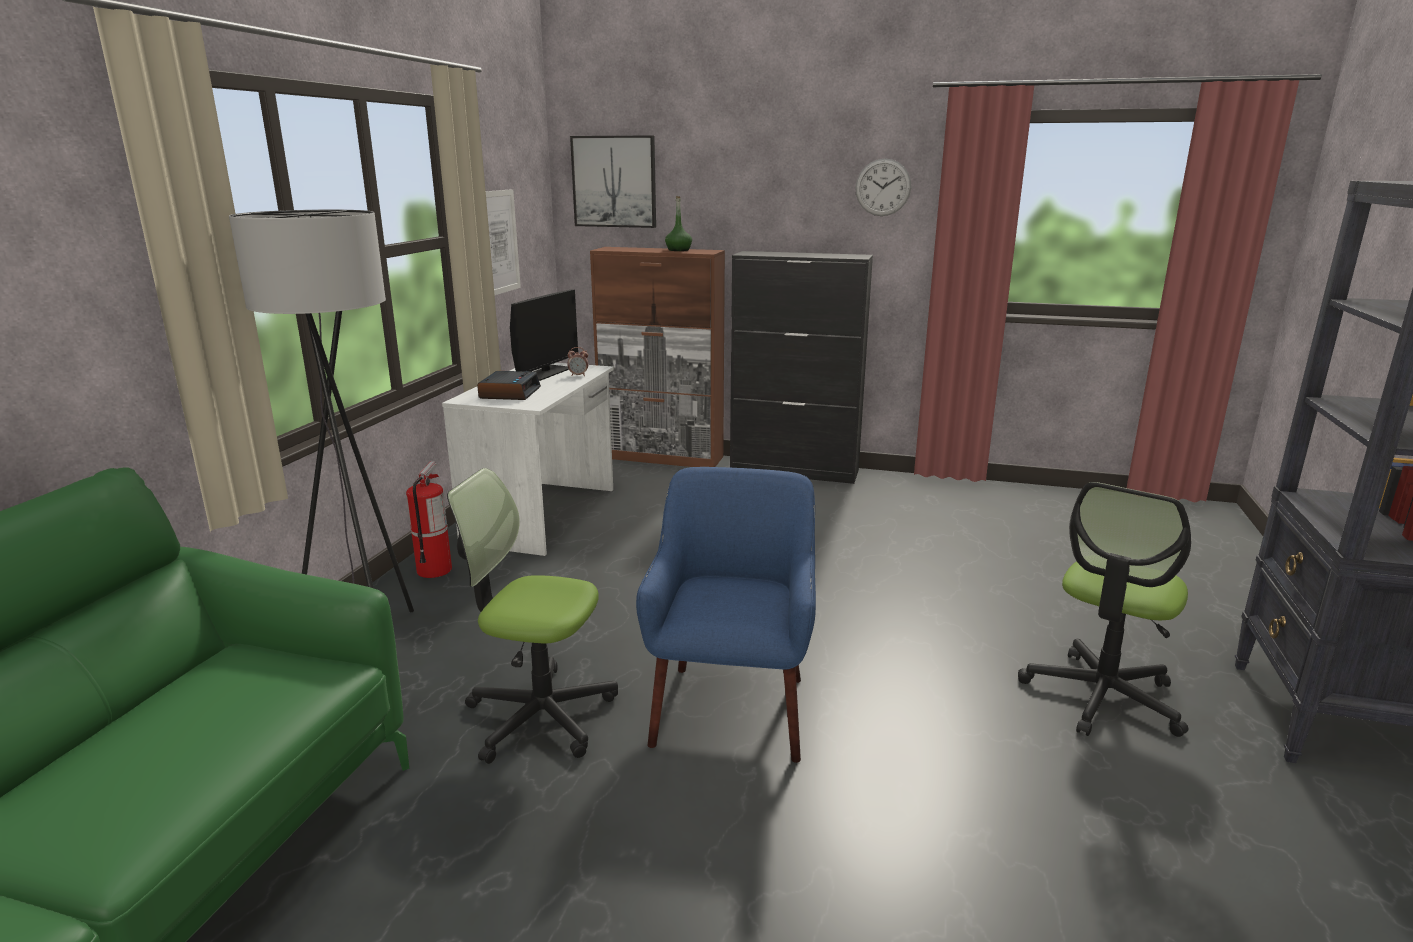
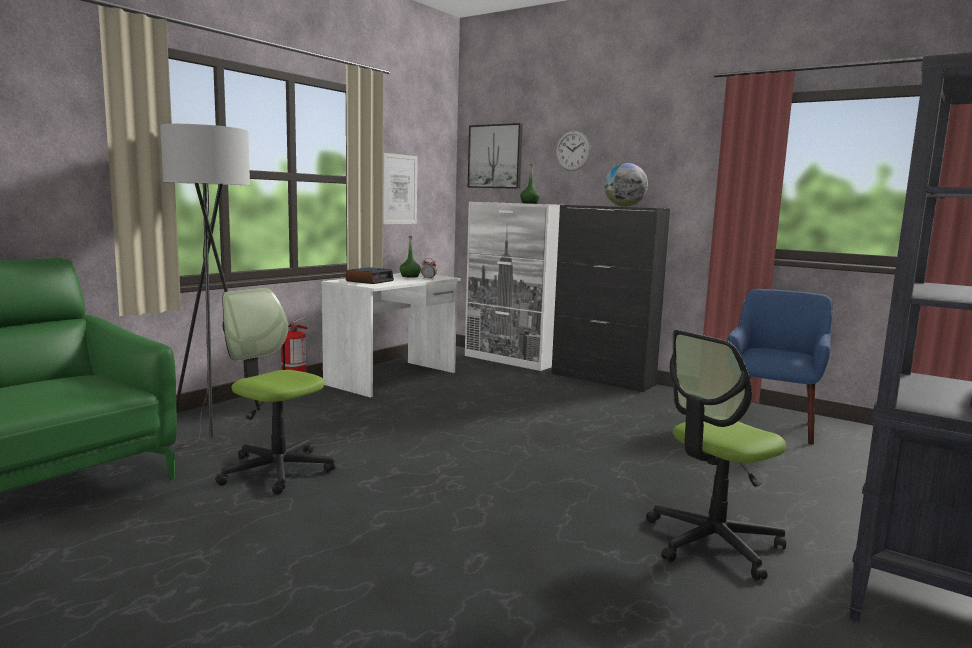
camera: 20 degrees right, 10 degrees down
monitor [510,289,578,381] -> green bottle [400,236,421,278]
brown cabinet [590,247,725,467] -> white cabinet [465,202,560,371]
blue armchair [636,467,816,763] -> blue armchair moved to [727,289,833,444]
wall clock [855,158,911,216] -> wall clock moved to [556,131,591,171]
none -> globe [604,163,648,207]

